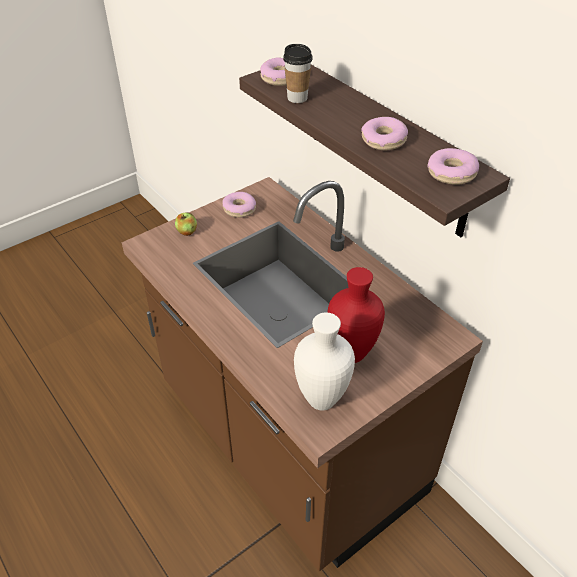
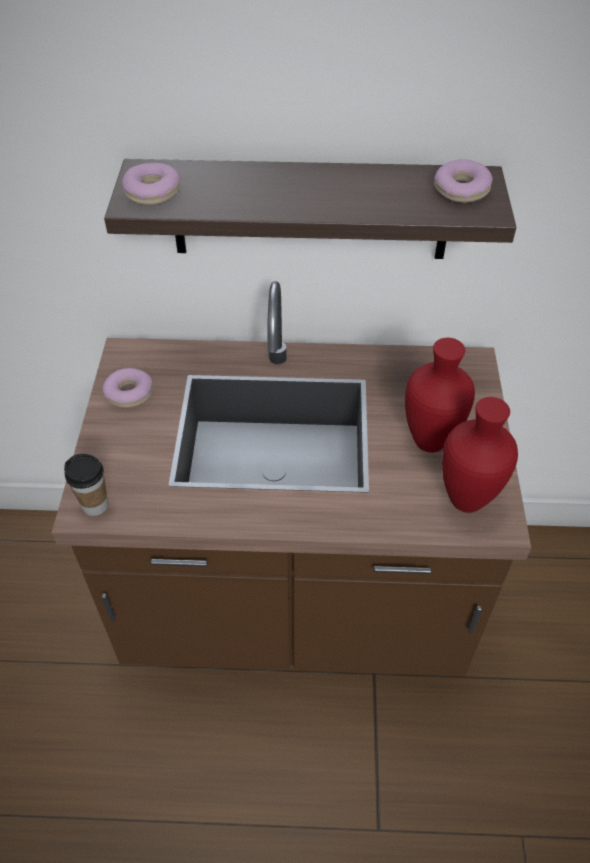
camera: 50 degrees left, 5 degrees up
apple [175,212,197,236] -> none
cup [283,44,313,103] -> cup moved to [64,454,108,516]
white vase [294,313,355,410] -> red vase [442,397,518,513]
donut [361,117,408,150] -> none

